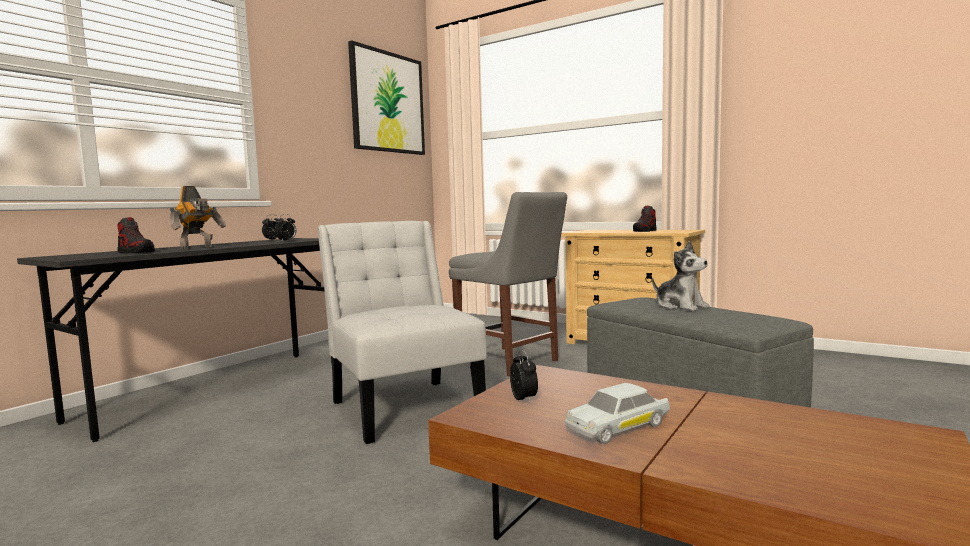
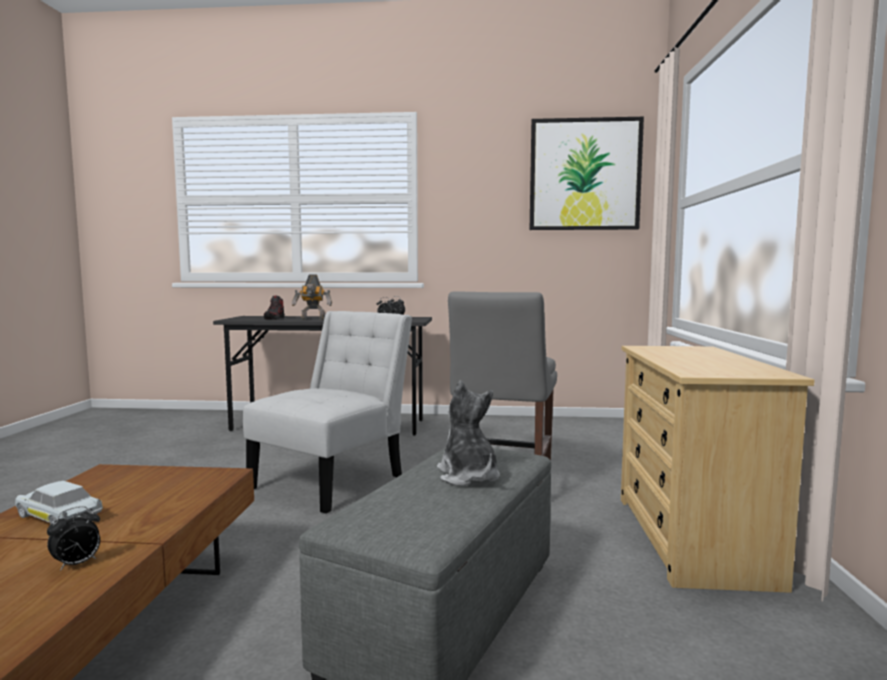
camera: 60 degrees right, 0 degrees up
alarm clock [510,350,538,404] -> alarm clock moved to [47,506,100,571]
shoe [633,206,657,232] -> none
plush toy [652,241,710,311] -> plush toy turned 135 degrees clockwise [437,380,500,486]

